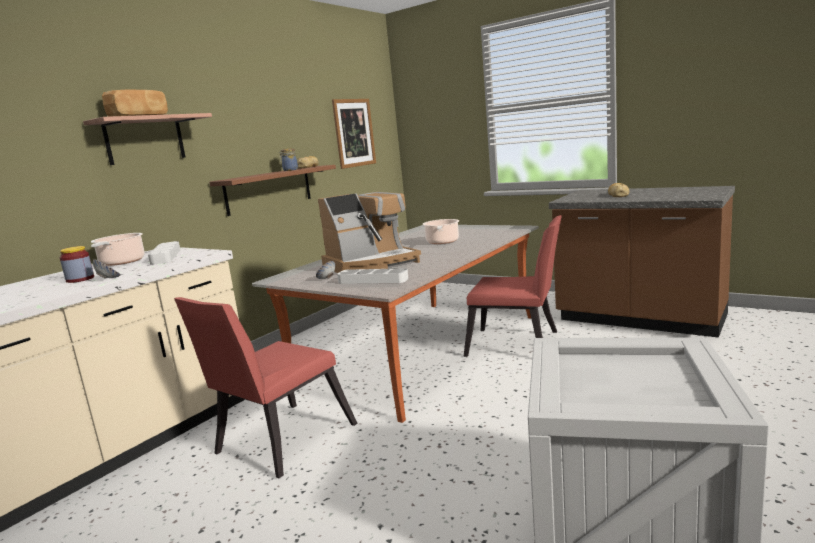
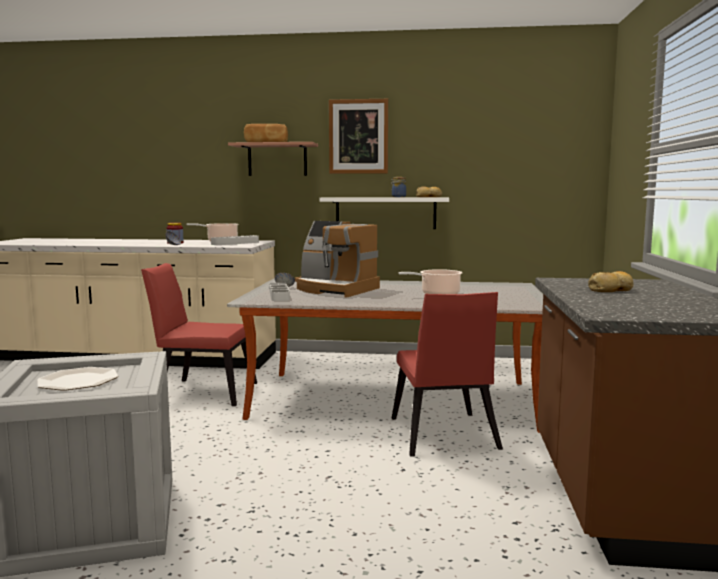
camera: 60 degrees right, 5 degrees down
brown shelf [209,165,336,216] -> white shelf [320,197,449,229]
picture [332,99,376,169] -> picture moved to [329,99,388,174]
none -> plate [37,367,118,391]

